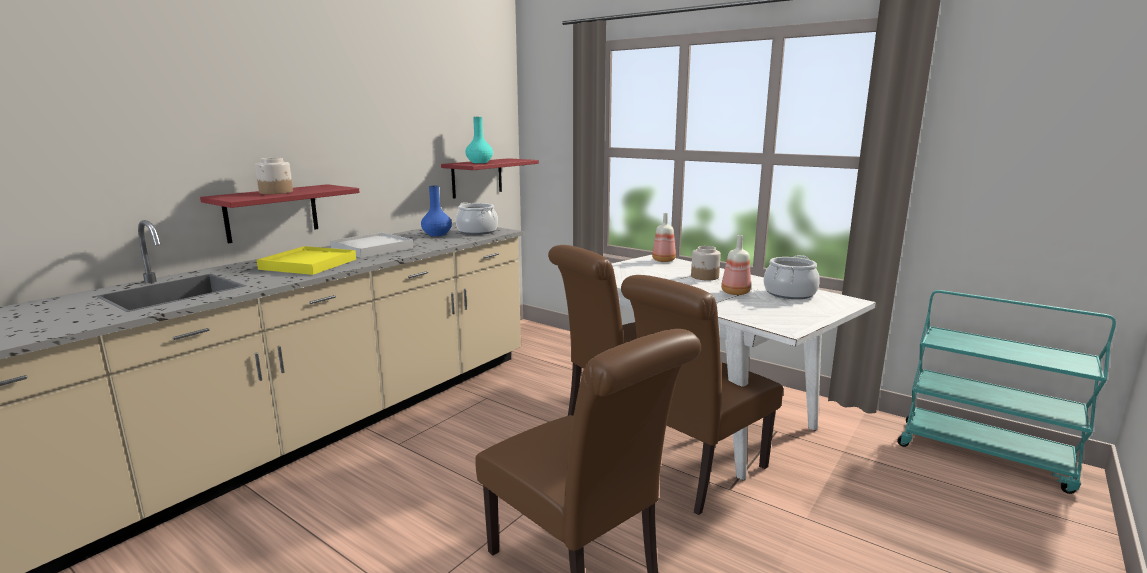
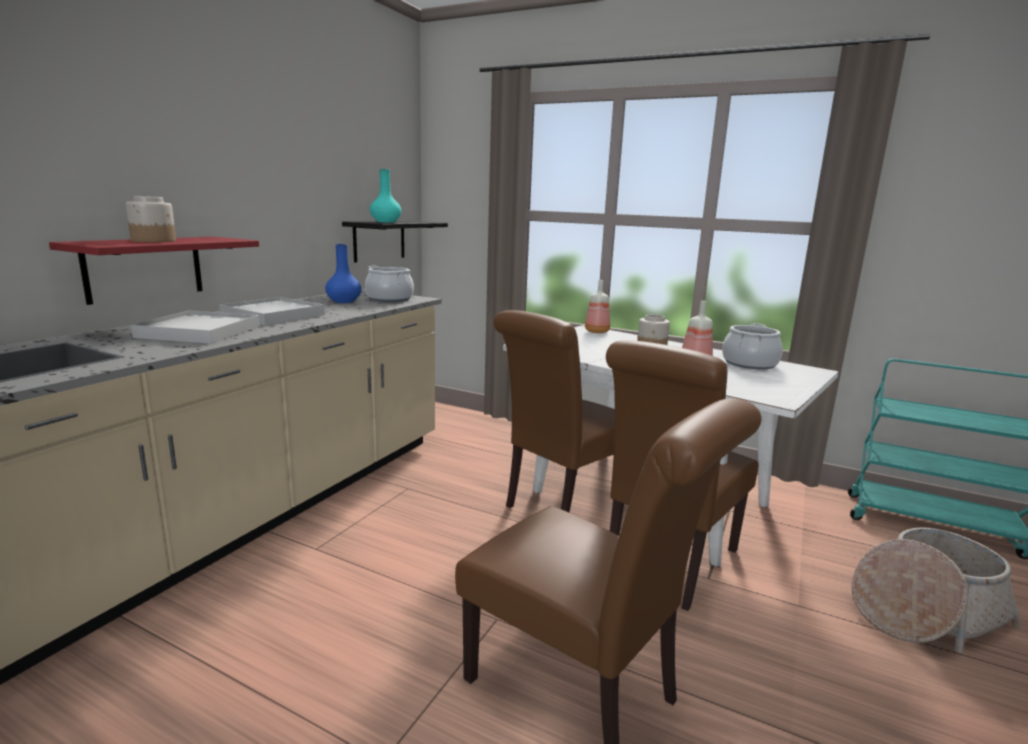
camera: 10 degrees left, 0 degrees up
yellow tray [257,246,356,275] -> white tray [131,311,260,344]
red shelf [441,158,539,199] -> black shelf [342,221,448,262]
none -> basket [851,527,1021,653]

